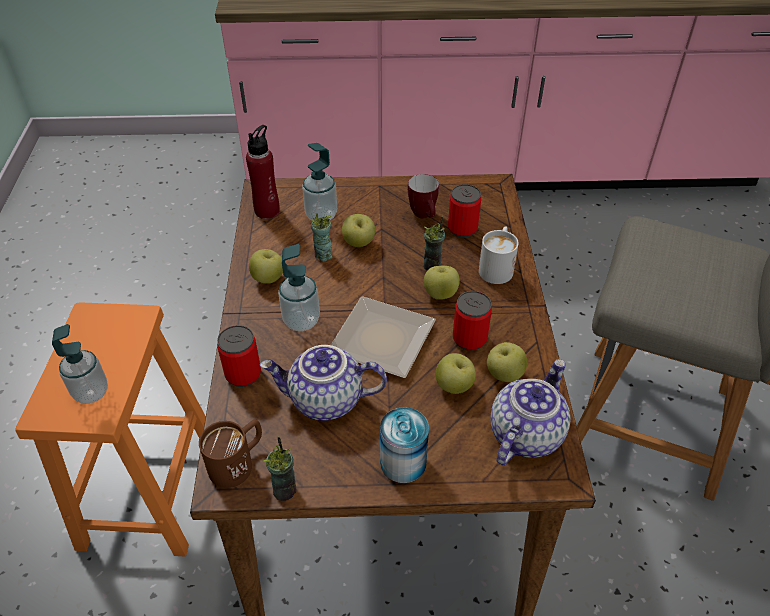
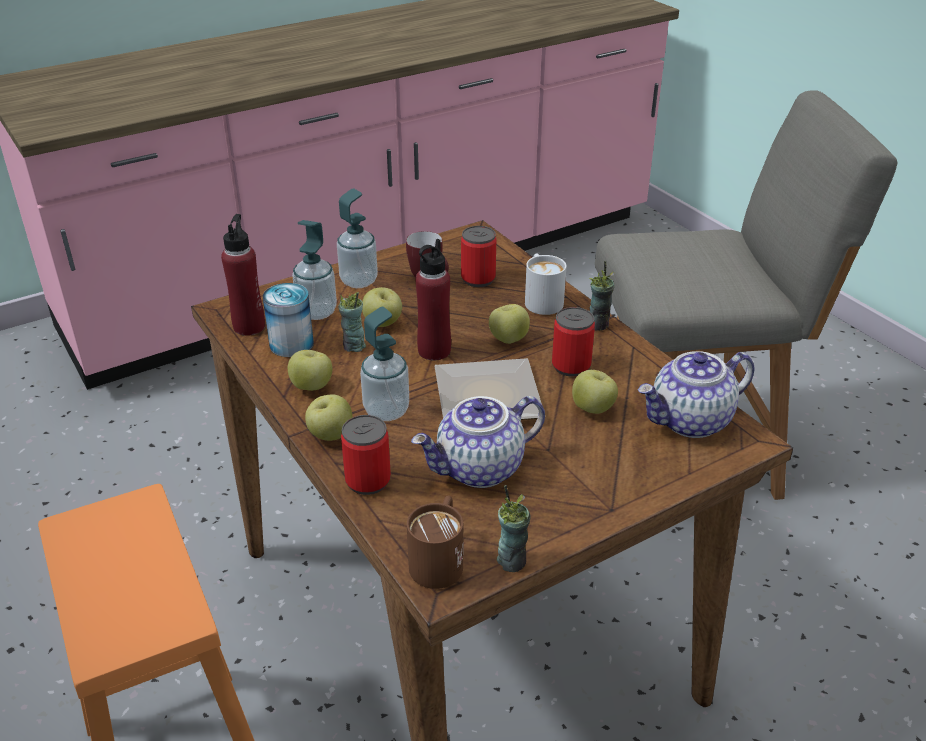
camera: 30 degrees left, 10 degrees down
soap dispenser [52,324,108,404] -> soap dispenser moved to [337,189,378,288]
can [380,407,429,483] -> can moved to [263,283,314,357]
cup [423,217,445,270] -> cup moved to [589,261,615,331]
apple [487,342,527,382] -> apple moved to [305,395,352,441]
teapot [491,359,571,466] -> teapot turned 120 degrees counterclockwise [638,351,754,438]
none -> red bottle [416,239,451,361]

